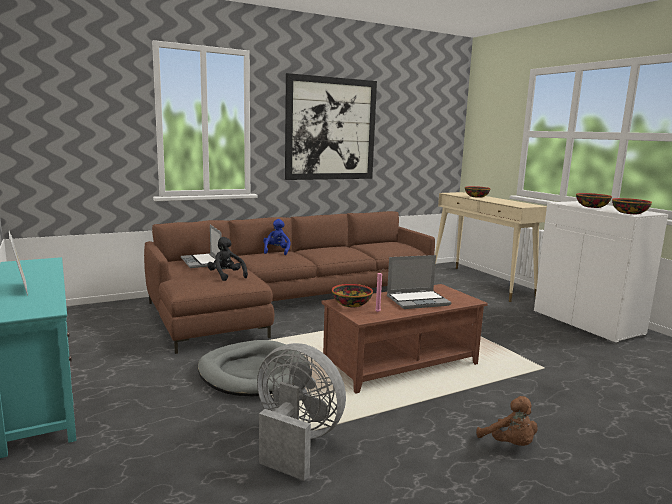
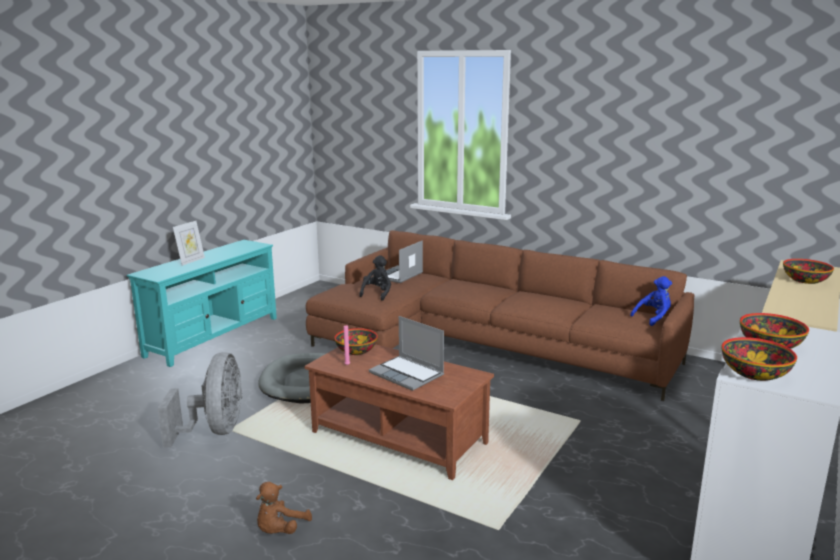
camera: 60 degrees right, 5 degrees up
blue plush toy [264,219,291,255] -> blue plush toy moved to [630,276,672,326]
picture [285,73,377,180] -> none

